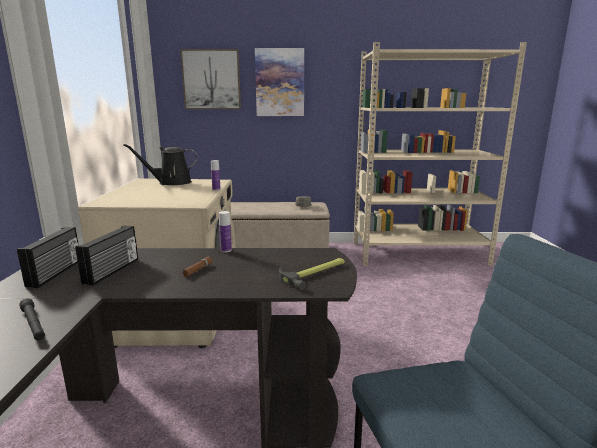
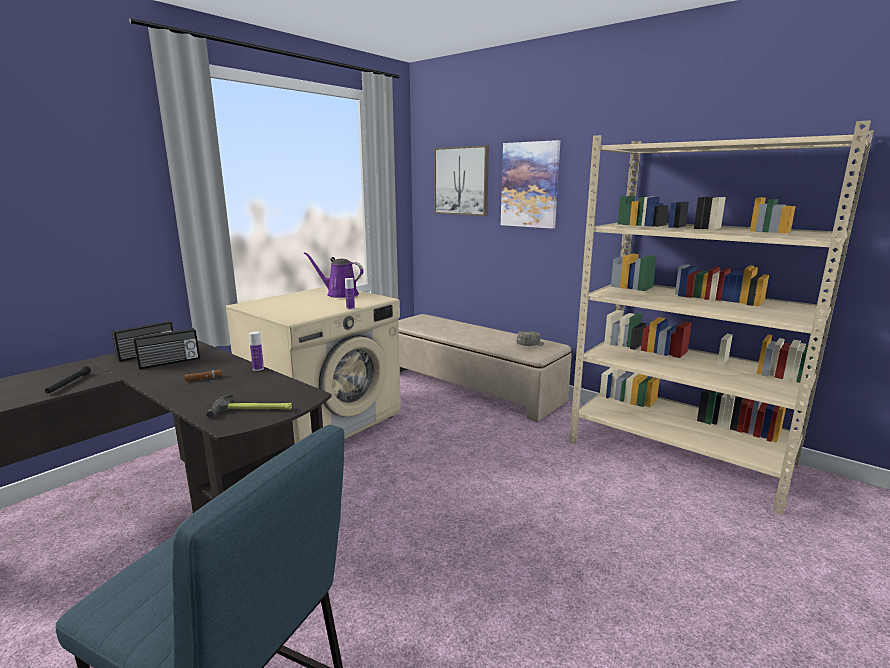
camera: 40 degrees right, 0 degrees up
black watering can [123,144,198,185] -> purple watering can [304,252,364,298]

